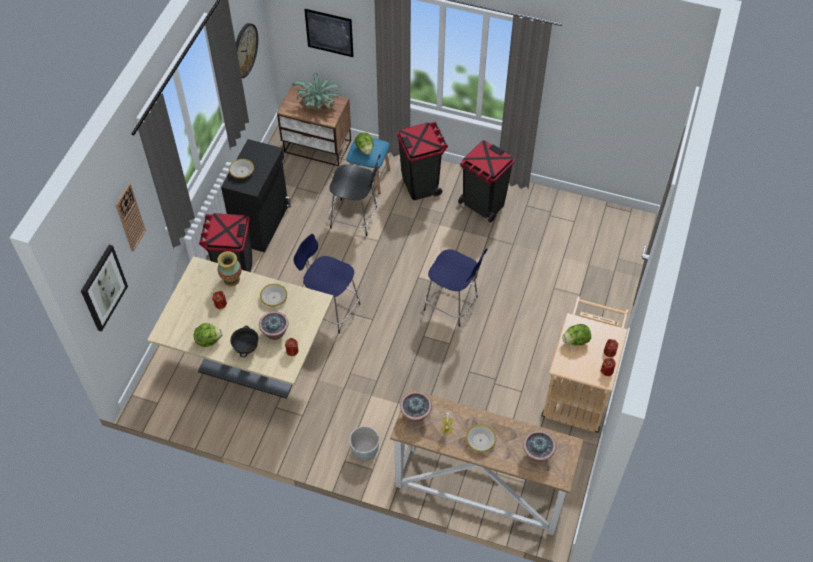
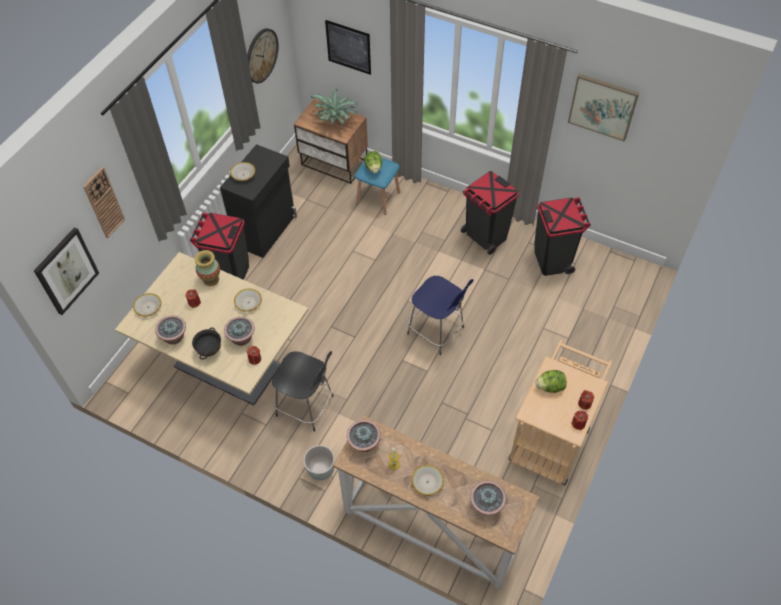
camera: 10 degrees right, 0 degrees up
lettuce [194,323,223,347] -> potted plant [155,315,186,345]
blue stool [293,234,360,334] -> none
black chair [329,154,381,236] -> black chair moved to [272,351,334,432]
black trash can [397,122,448,200] -> black trash can moved to [534,197,591,276]
none -> bowl [133,293,161,316]
none -> picture [568,74,639,142]

